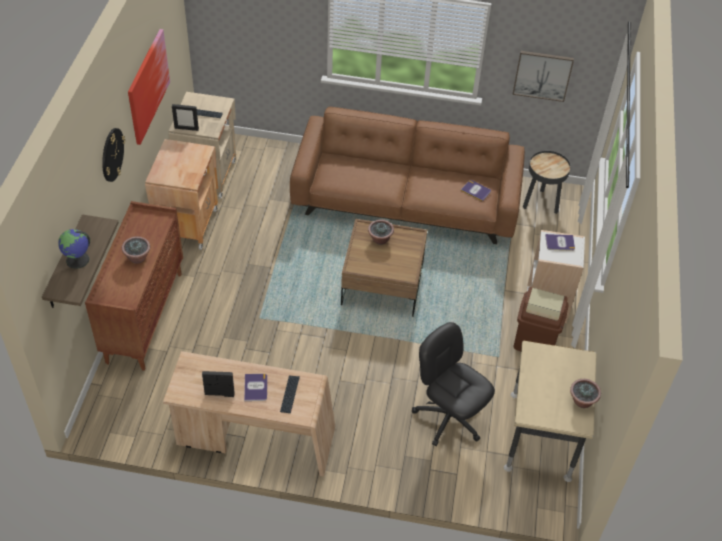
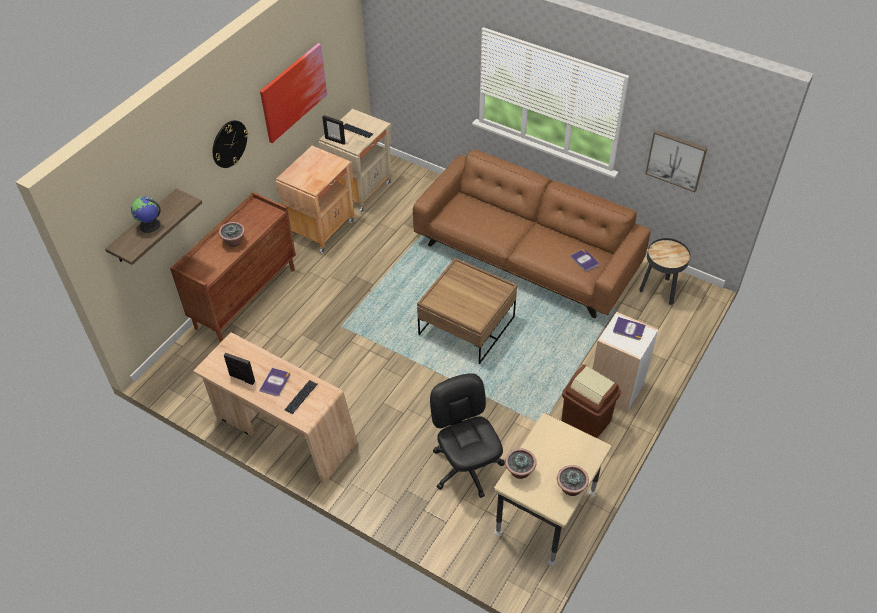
camera: 25 degrees right, 0 degrees up
potted plant [368,220,394,245] -> potted plant moved to [505,448,537,479]

